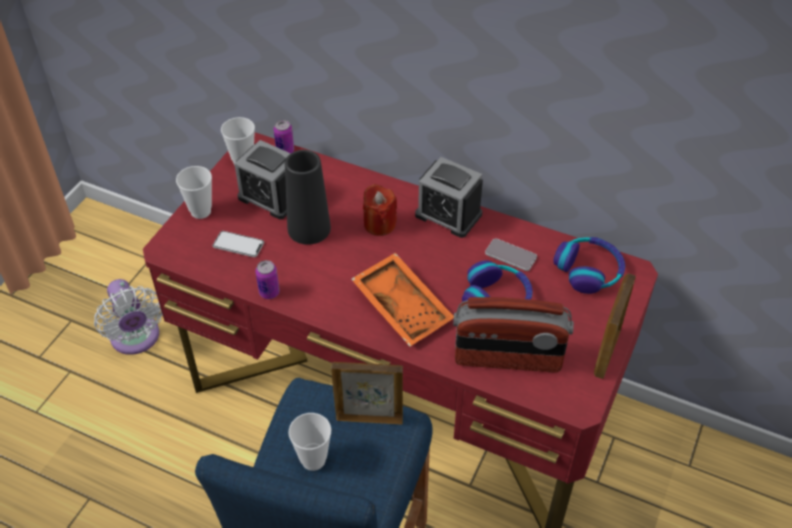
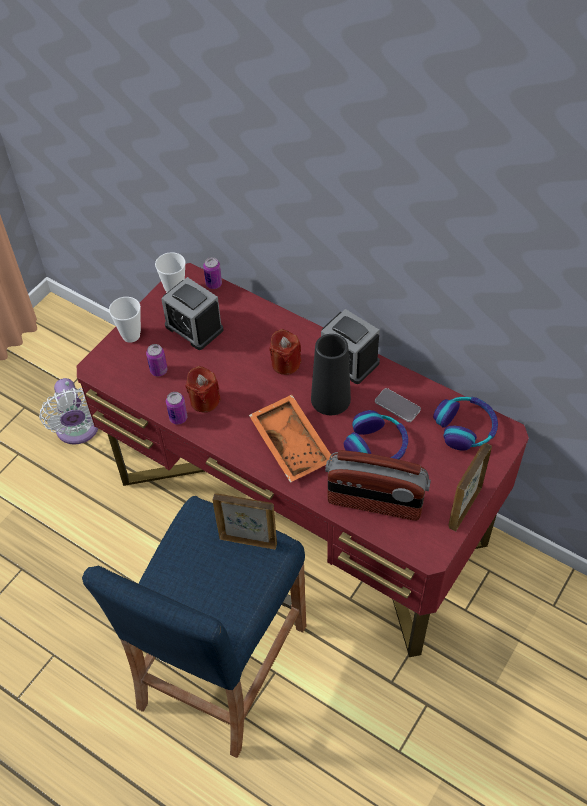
camera: 10 degrees right, 5 degrees up
phone [213,231,264,257] -> can [146,344,167,377]
black vase [285,150,331,245] -> black vase moved to [311,334,351,415]
cup [288,413,331,471] -> none
none -> red candle [185,366,221,412]

